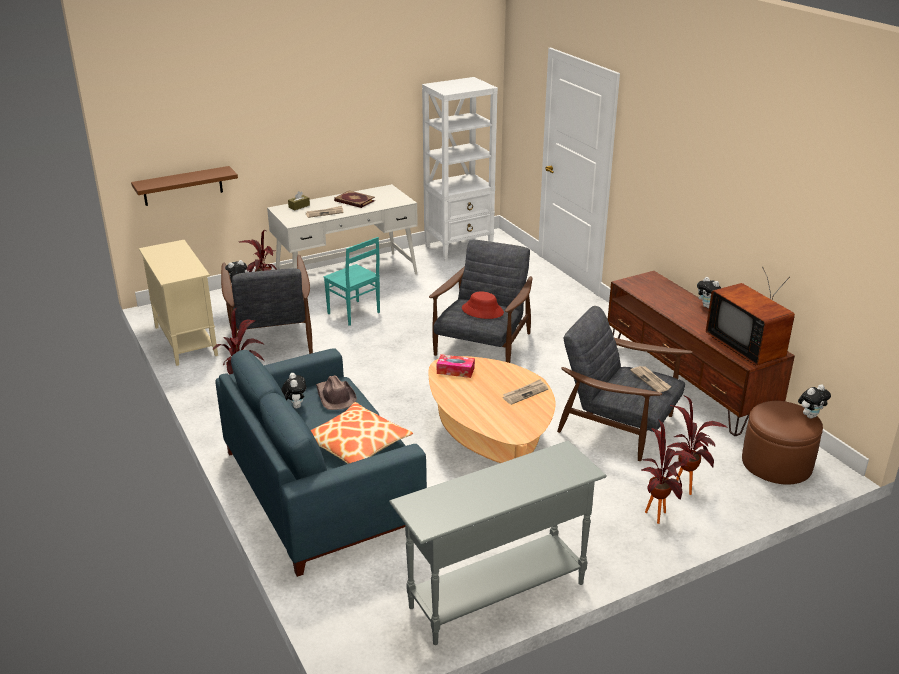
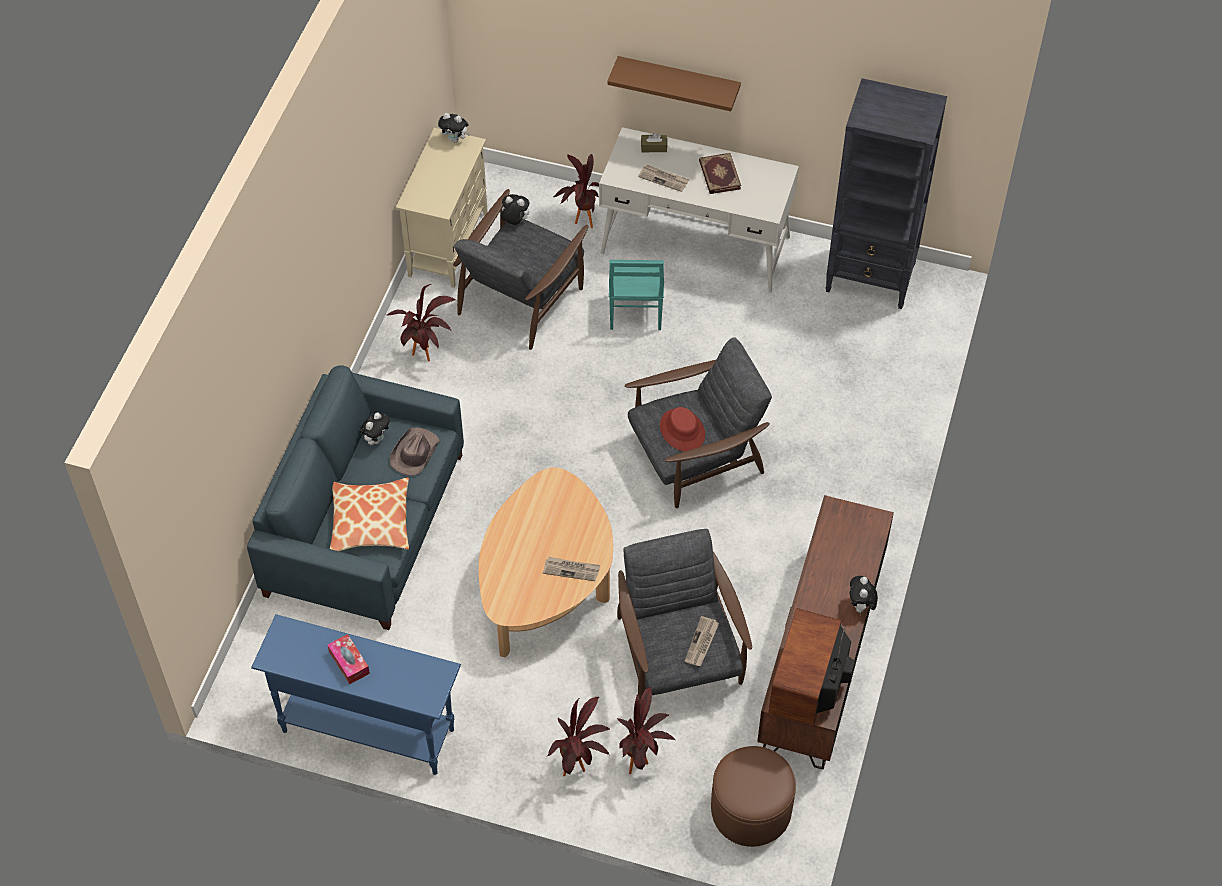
camera: 45 degrees right, 25 degrees up
brown shelf [131,166,238,206] -> brown shelf moved to [607,56,741,111]
grey console table [389,440,607,645] -> blue console table [251,614,461,775]
white bookcase [422,77,498,262] -> black bookcase [825,78,947,309]
tissue box [437,354,475,378] -> tissue box moved to [328,634,370,684]
plush toy [798,384,831,418] -> plush toy moved to [438,113,470,143]

